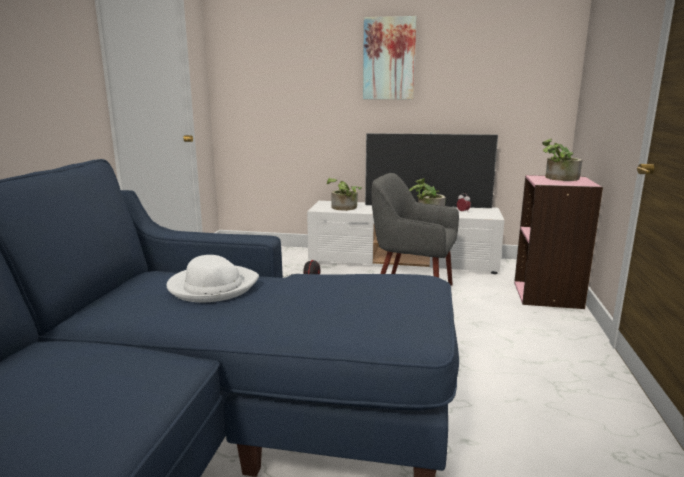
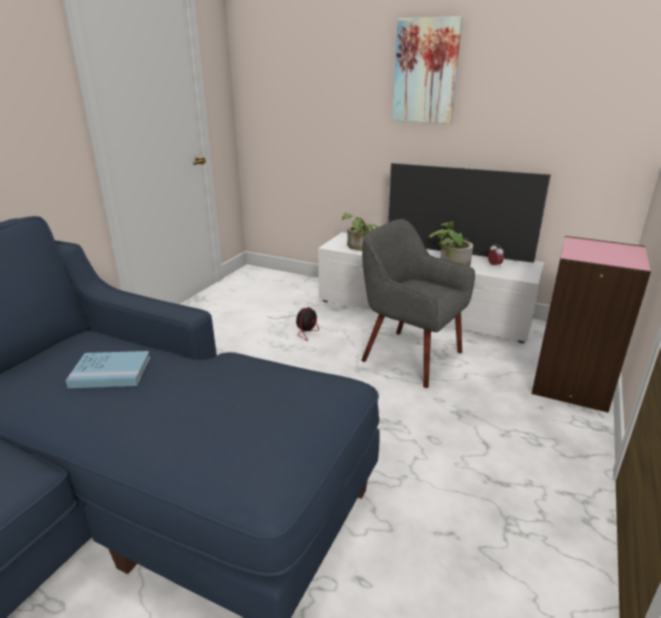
camera: 15 degrees right, 10 degrees up
white hat [166,255,259,302] -> blue book [66,351,151,388]
potted plant [542,139,583,181] -> none

